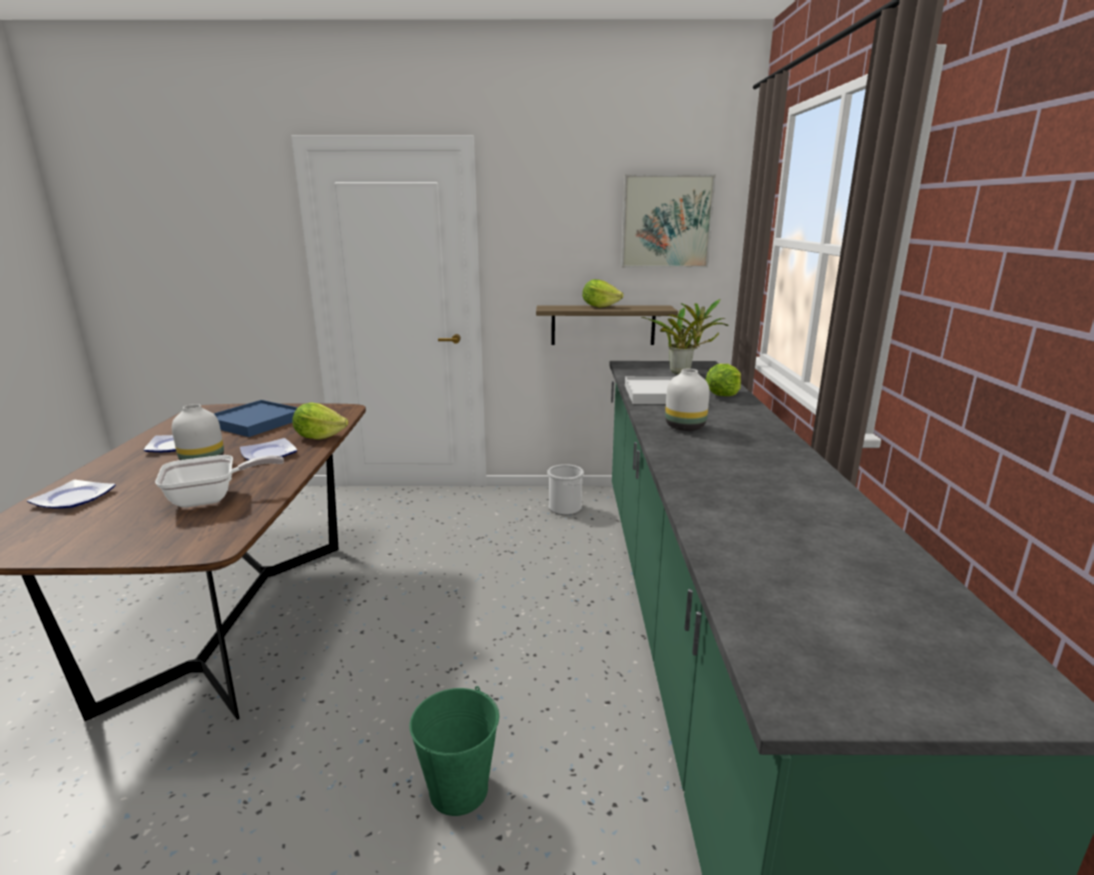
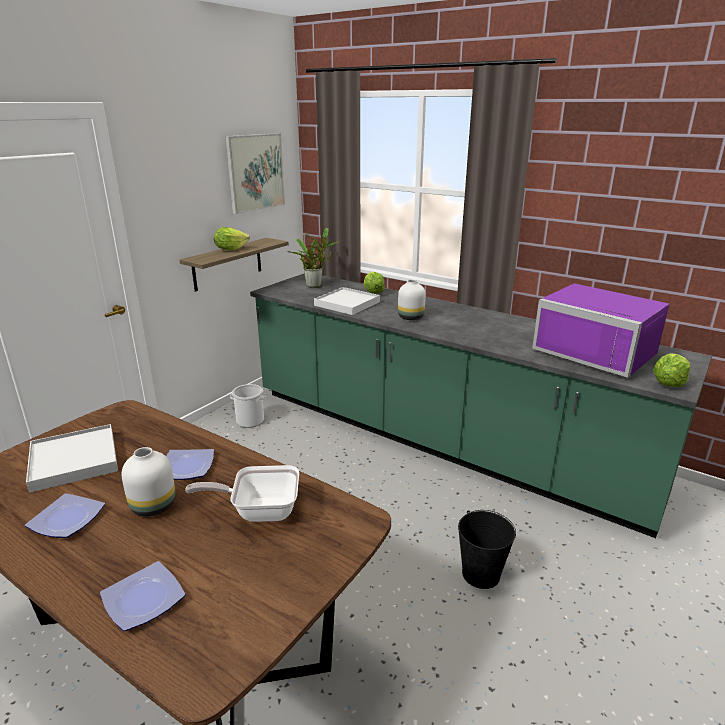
camera: 55 degrees left, 5 degrees up
frying pan [155,455,284,508] -> frying pan turned 105 degrees counterclockwise [185,465,299,522]
blue tray [213,400,298,437] -> white tray [26,424,118,493]
lettuce [292,402,348,440] -> lettuce moved to [653,353,690,387]
green bucket [409,686,499,816] -> black bucket [458,510,516,589]
none -> purple microwave [532,283,669,378]

